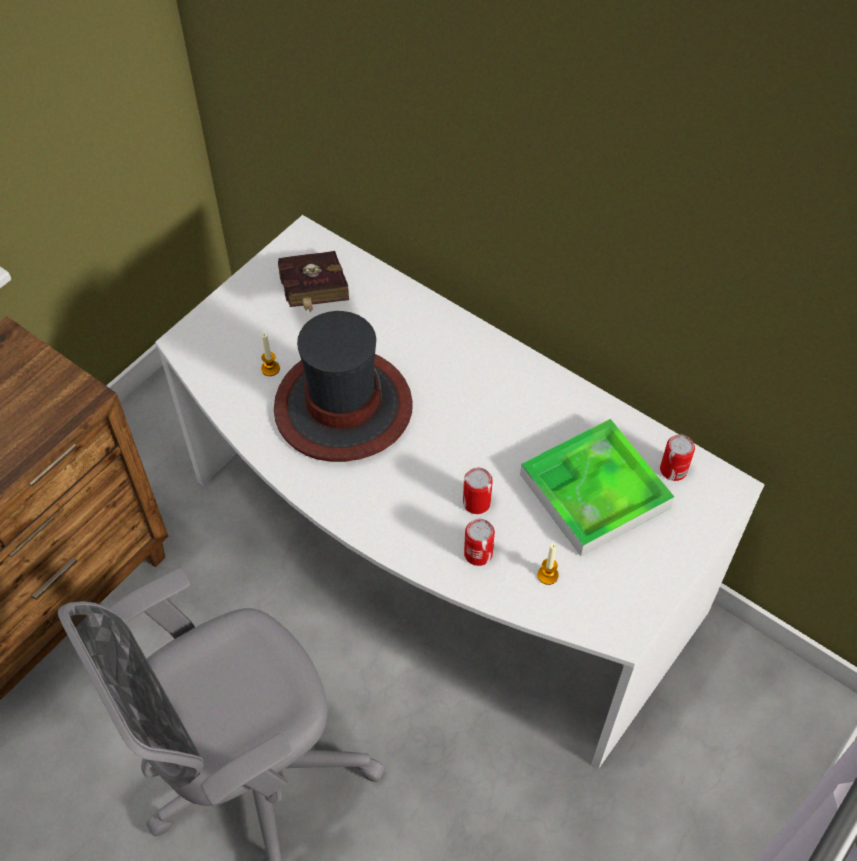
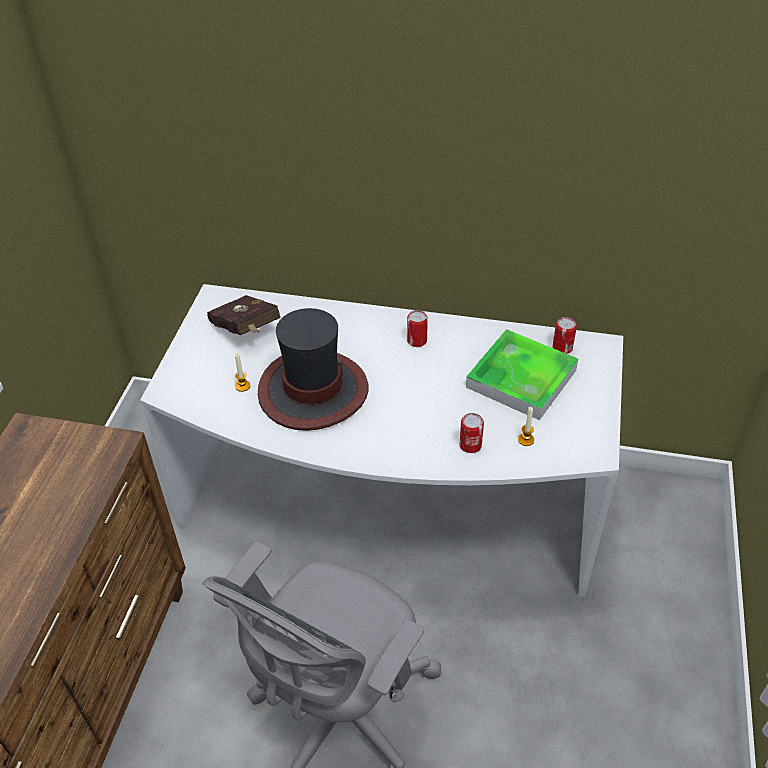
camera: 25 degrees left, 10 degrees down
can [463,468,493,514] -> can moved to [407,310,428,347]

